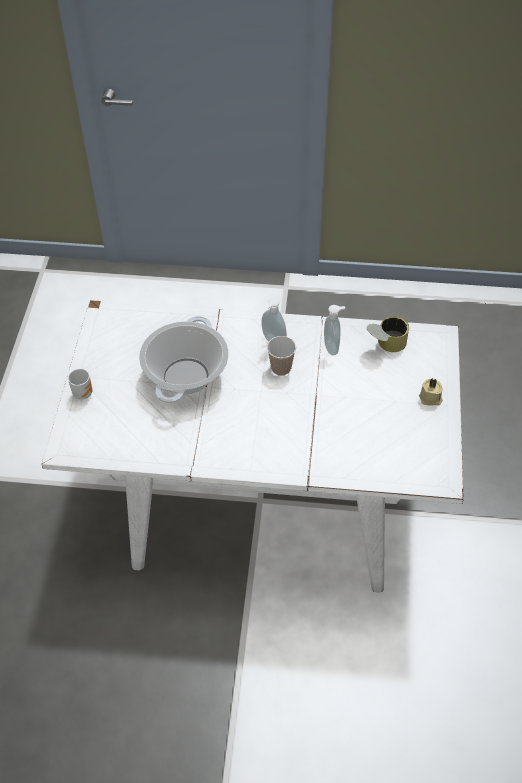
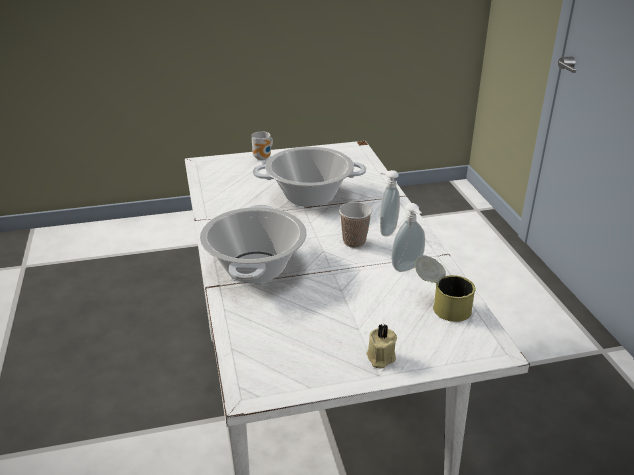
camera: 70 degrees right, 20 degrees down
none -> cooking pot [200,205,307,283]

